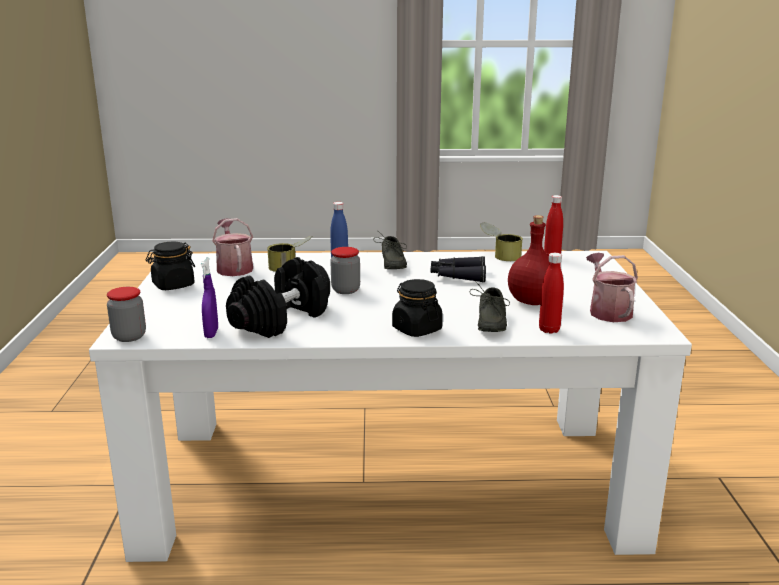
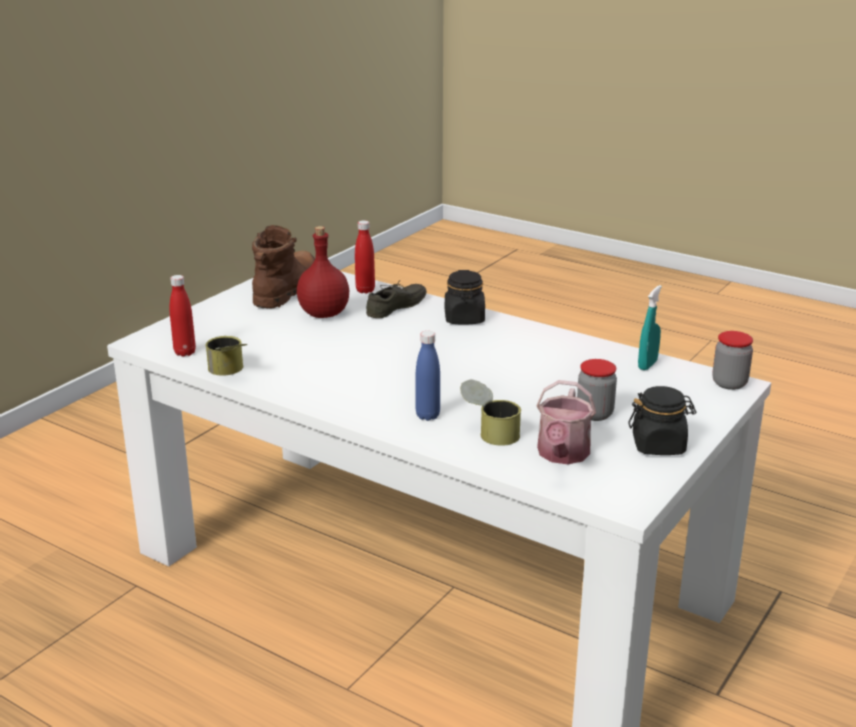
camera: 145 degrees left, 5 degrees up
purple spray bottle [201,257,218,338] -> turquoise spray bottle [638,285,662,370]
black dumbbell [226,257,330,338] -> none
jar [330,247,360,294] -> jar moved to [577,359,617,421]
grey shoe [373,231,407,269] -> none
black binoculars [430,256,486,283] -> none
watering can [586,253,638,322] -> brown boot [252,225,315,309]

